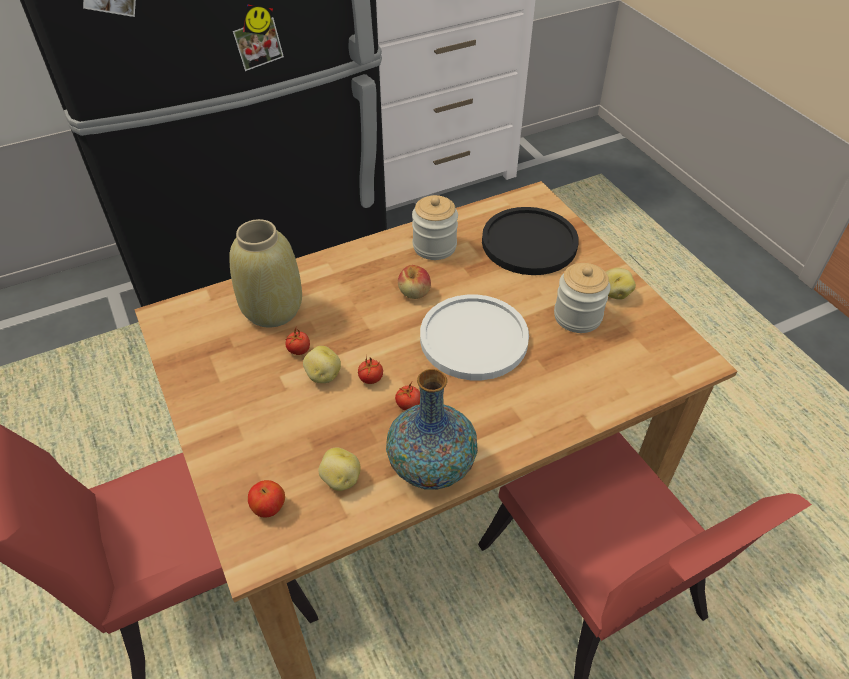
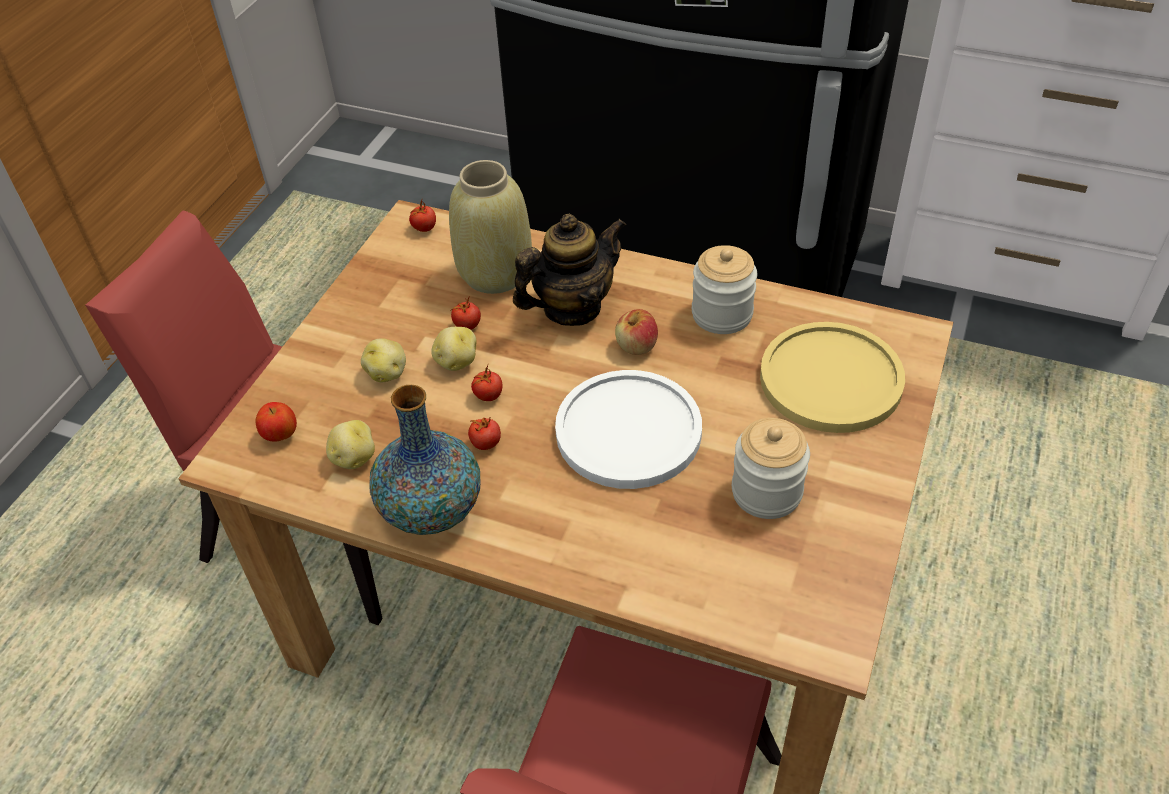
camera: 50 degrees right, 0 degrees up
black plate [482,207,579,275] -> yellow plate [760,322,905,433]
potato [606,268,636,300] -> potato moved to [361,338,406,382]
none -> tomato [409,200,436,232]
none -> teapot [513,214,626,326]

